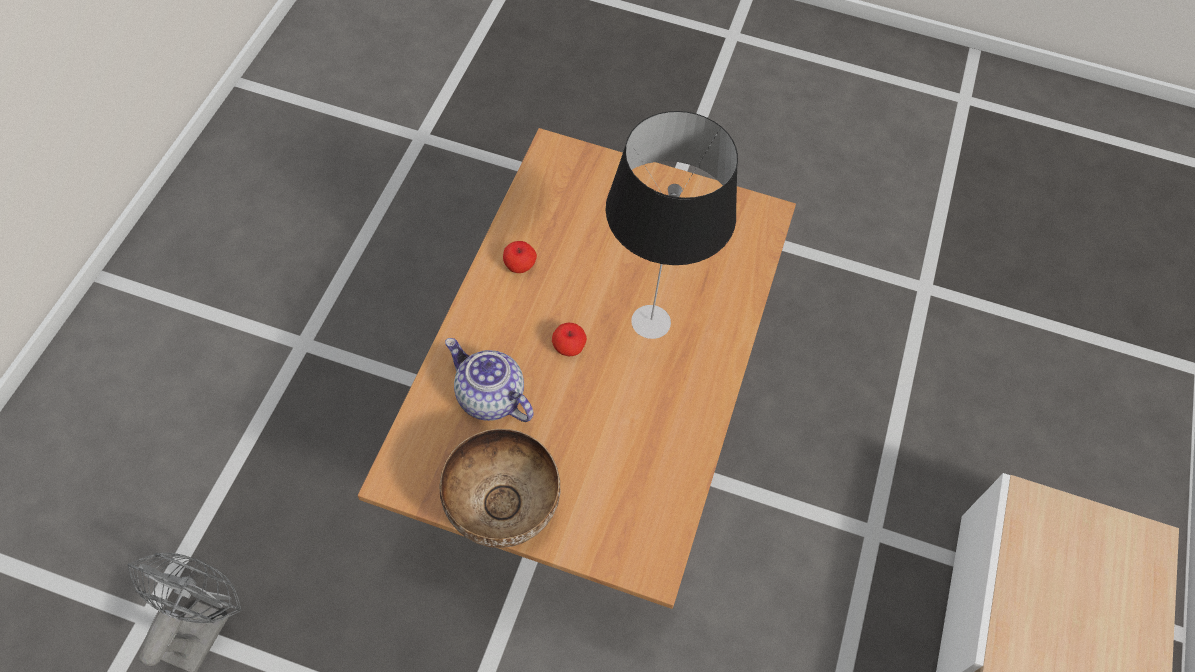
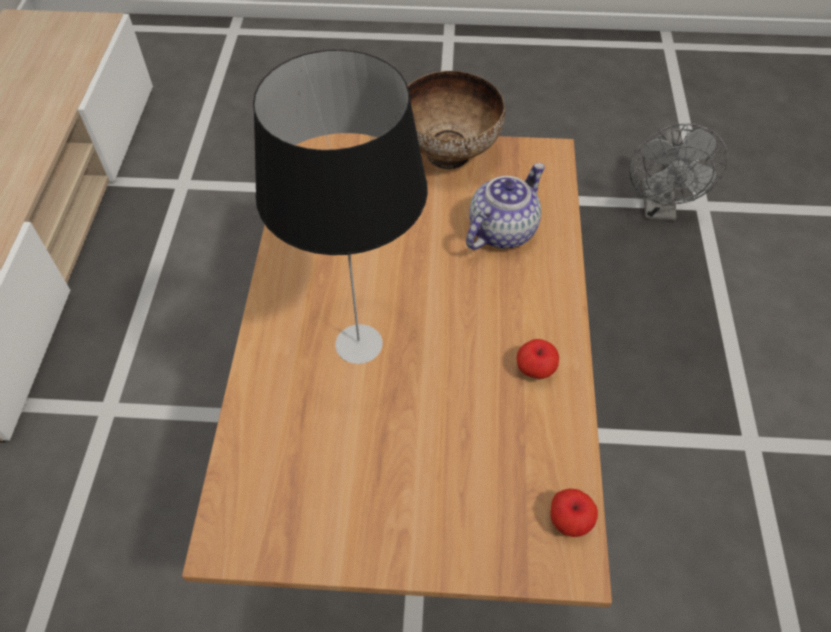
camera: 170 degrees right, 5 degrees down
teapot [445,338,534,422] -> teapot turned 75 degrees counterclockwise [466,163,545,250]
apple [552,323,587,357] -> apple moved to [551,489,598,537]

